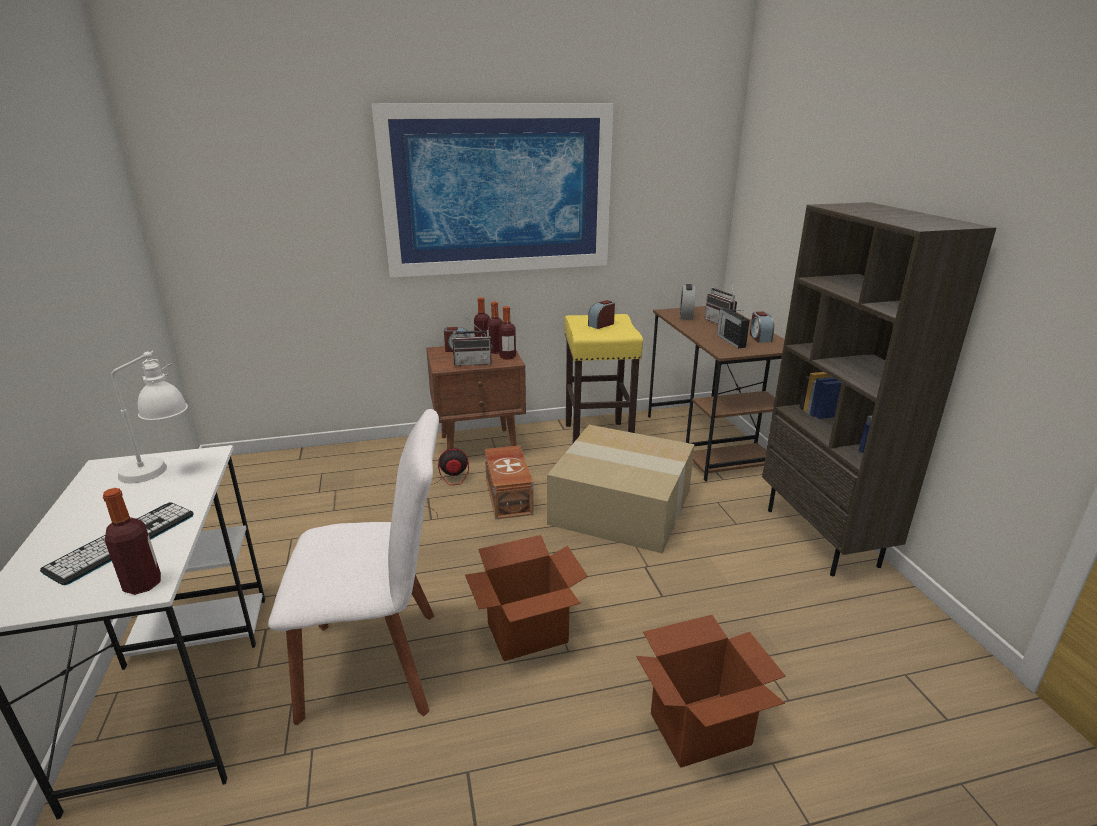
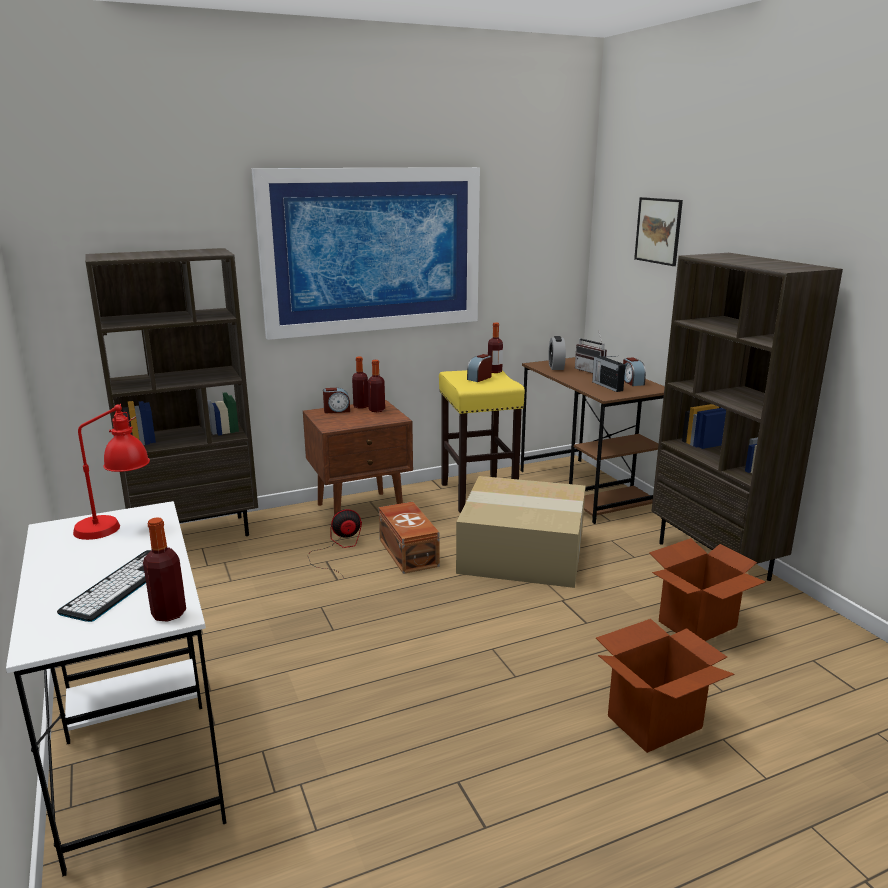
camera: 10 degrees left, 5 degrees down
white table lamp [111,350,188,483] -> red table lamp [73,404,150,540]
white chair [268,409,439,725] -> none
radio [452,319,492,366] -> none
cardboard box [465,535,588,661] -> cardboard box moved to [649,538,766,641]
bottle [499,306,516,360] -> bottle moved to [488,323,503,373]
none -> brown bookcase [85,248,258,536]
none -> picture [634,197,683,266]

